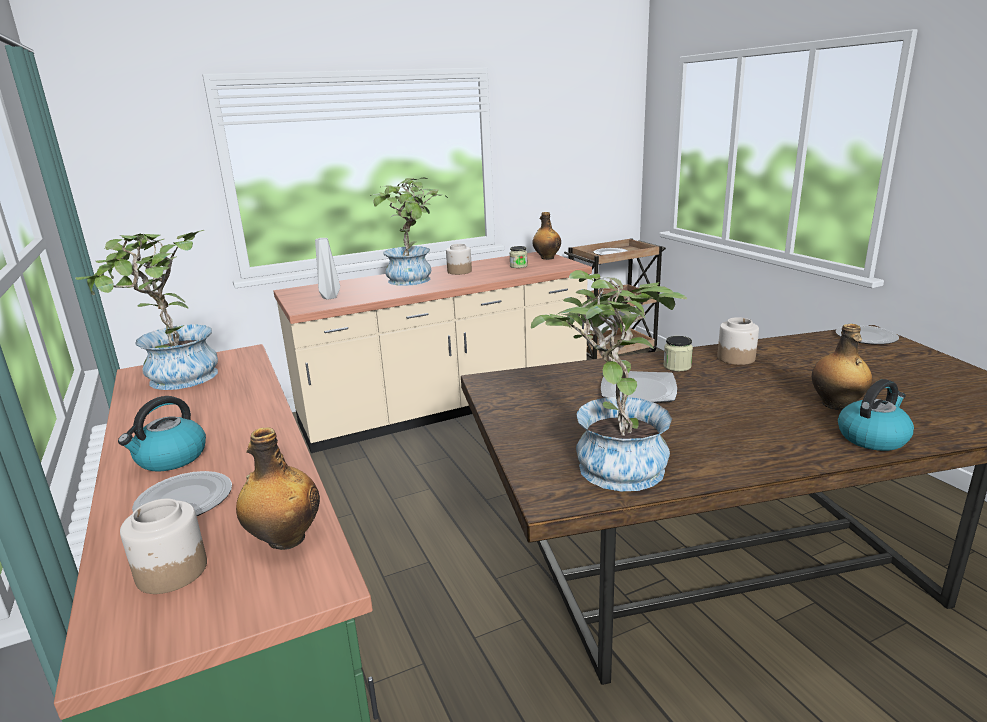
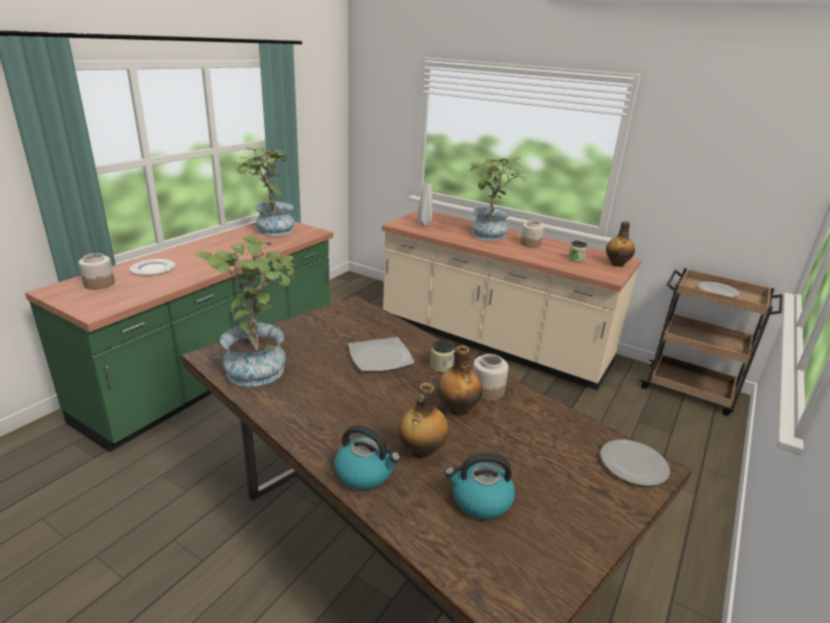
camera: 55 degrees right, 5 degrees up
kettle [118,396,206,472] -> kettle moved to [445,453,515,519]
bottle [236,427,320,550] -> bottle moved to [437,346,483,416]

